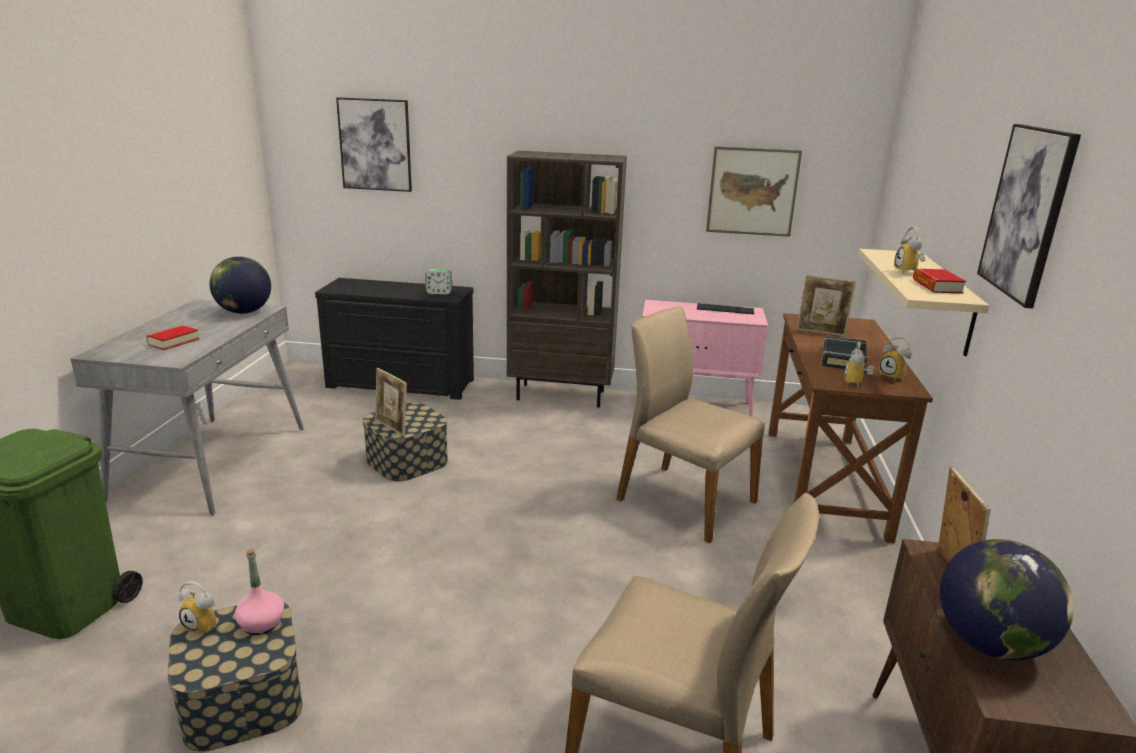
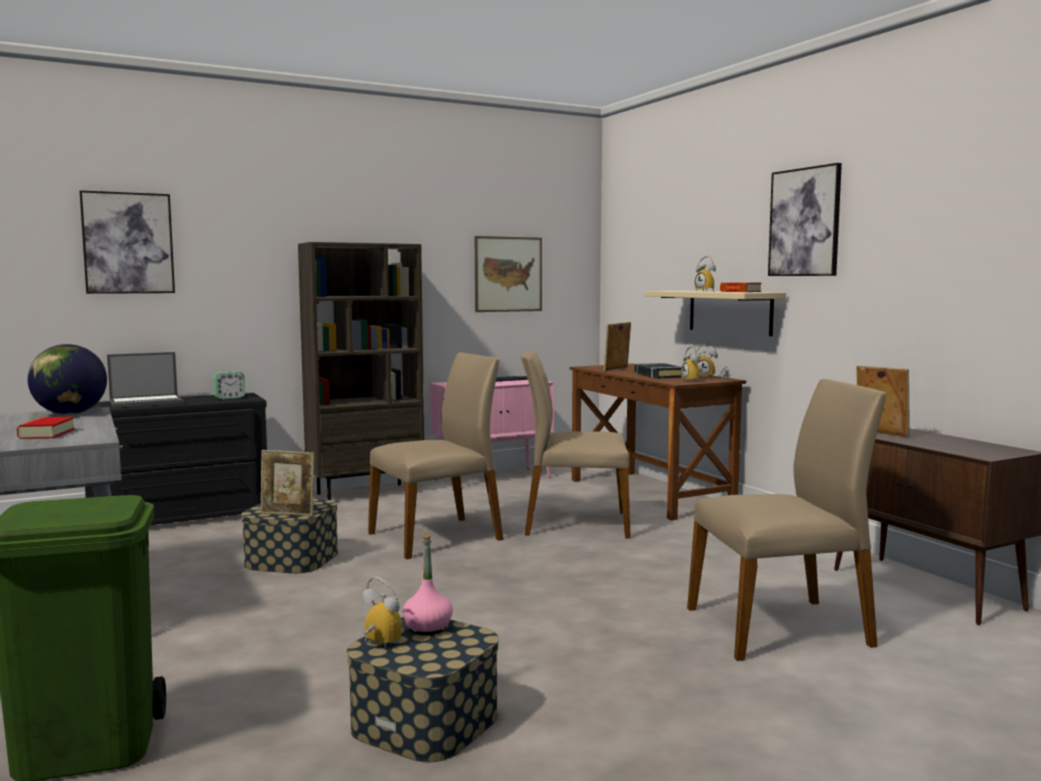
camera: 35 degrees left, 15 degrees down
alarm clock [179,581,217,636] -> alarm clock turned 135 degrees counterclockwise [362,576,402,648]
picture frame [797,275,856,336] -> picture frame turned 150 degrees clockwise [603,322,631,371]
globe [940,539,1074,660] -> none
none -> laptop [107,352,184,408]
none -> beige chair [368,353,503,559]

